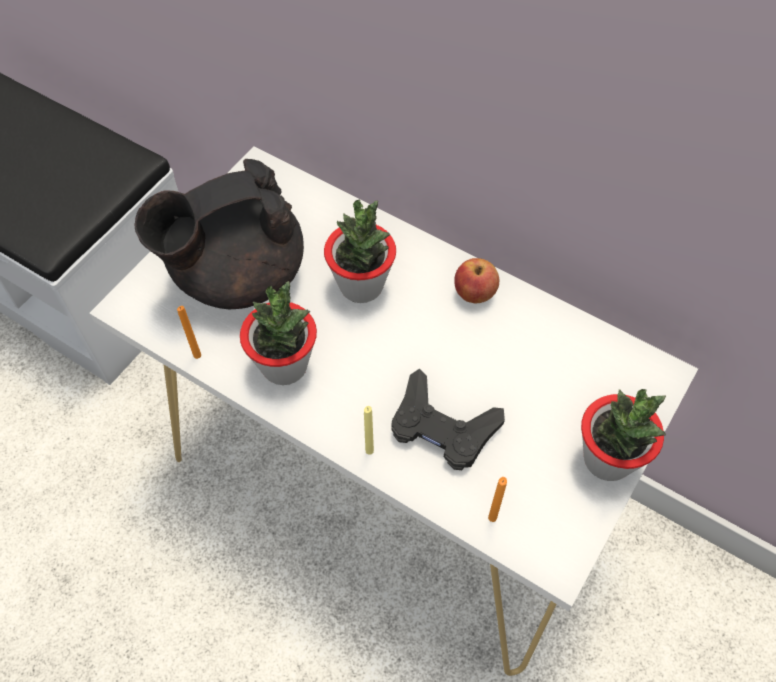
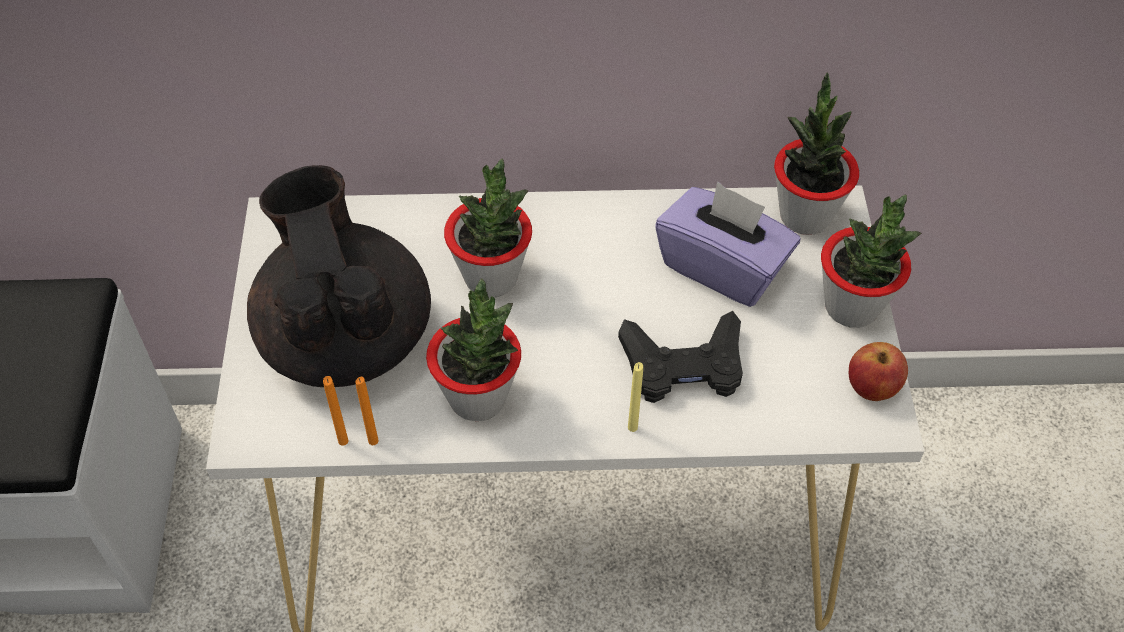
camera: 35 degrees left, 5 degrees down
black teapot [135,159,304,309] -> black teapot turned 135 degrees clockwise [247,165,431,387]
apple [454,258,499,303] -> apple moved to [849,342,908,401]
orange candle [488,477,507,522] -> orange candle moved to [323,376,348,446]
none -> purple tissue box [655,181,800,307]
none -> potted plant [774,73,859,235]

